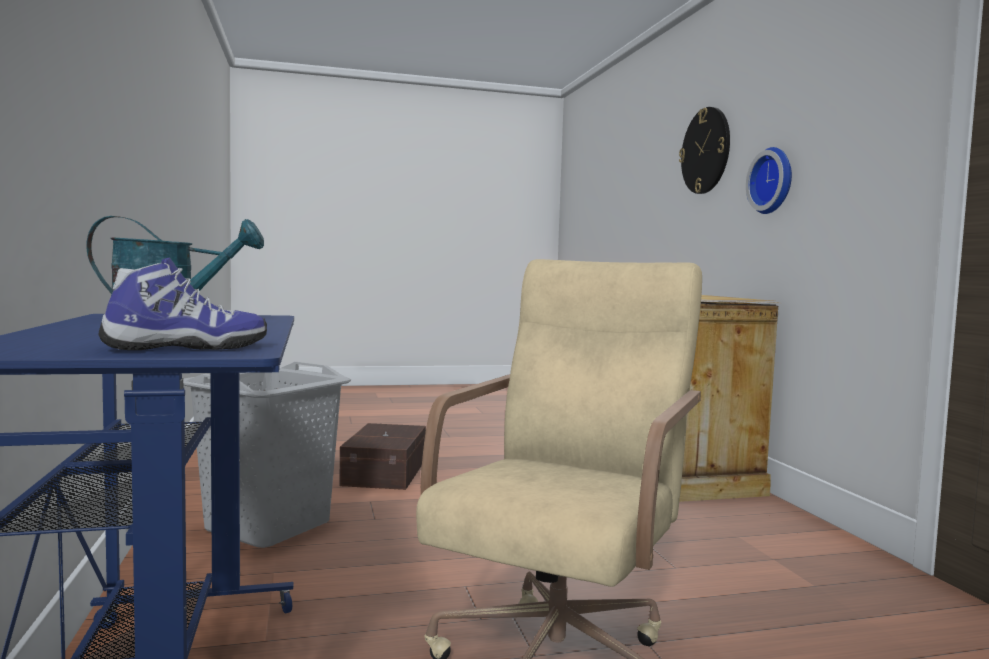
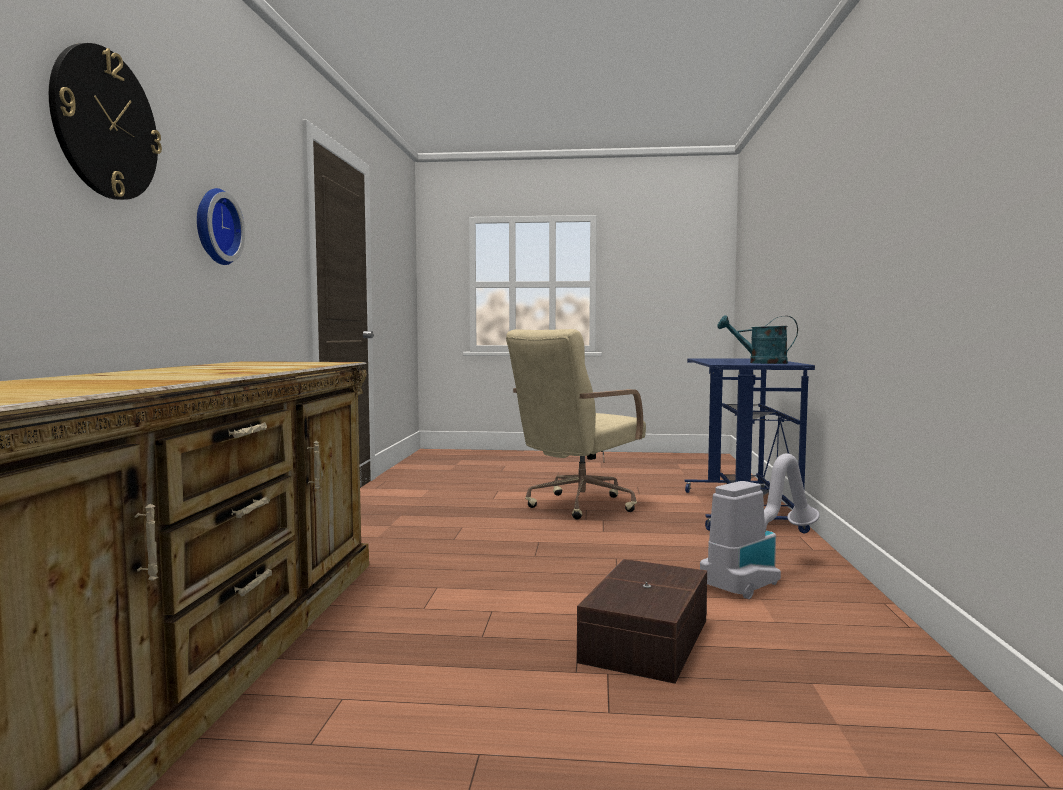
camera: 160 degrees left, 0 degrees up
shoe [99,257,267,350] -> none
grey laundry basket [183,362,351,548] -> vacuum cleaner [700,453,820,599]

